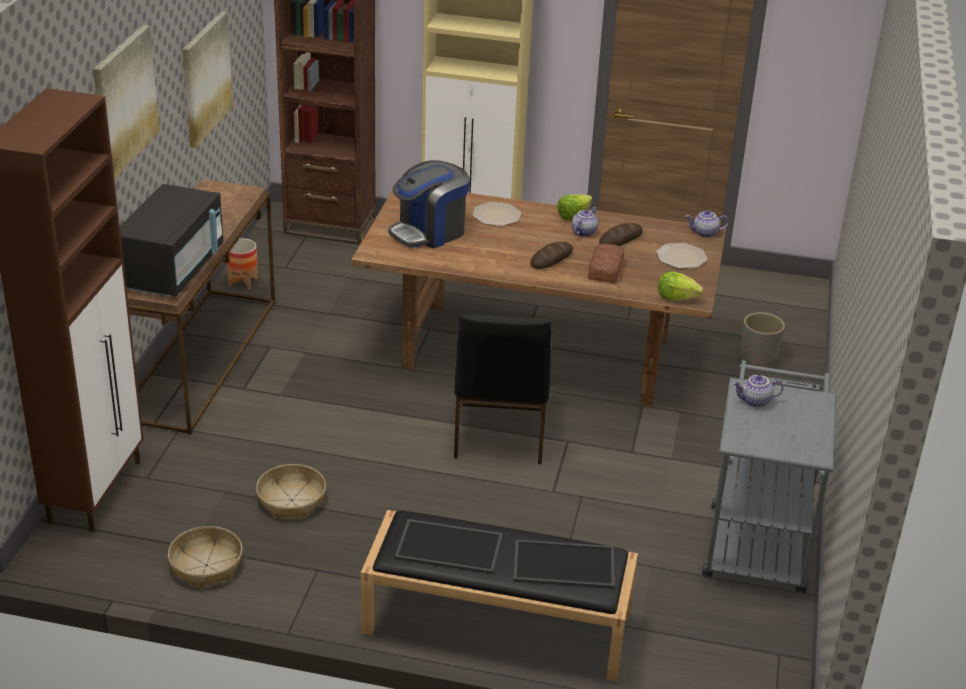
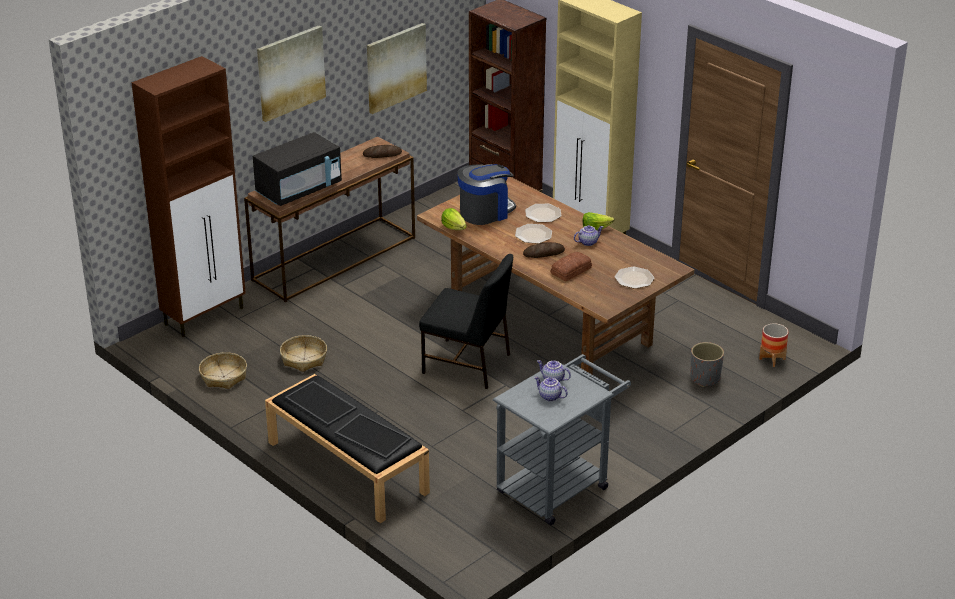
camera: 35 degrees right, 0 degrees up
planter [227,238,258,289] -> planter moved to [759,323,788,367]
coffee machine [388,160,470,248] -> coffee machine turned 150 degrees clockwise [457,164,516,225]
black chair [454,314,552,464] -> black chair turned 105 degrees counterclockwise [419,254,513,389]
bread [599,223,643,246] -> bread moved to [363,145,402,158]
lettuce [658,271,704,300] -> lettuce moved to [441,208,467,230]
teapot [686,210,728,238] -> teapot moved to [534,376,567,401]
none -> plate [515,224,552,244]

